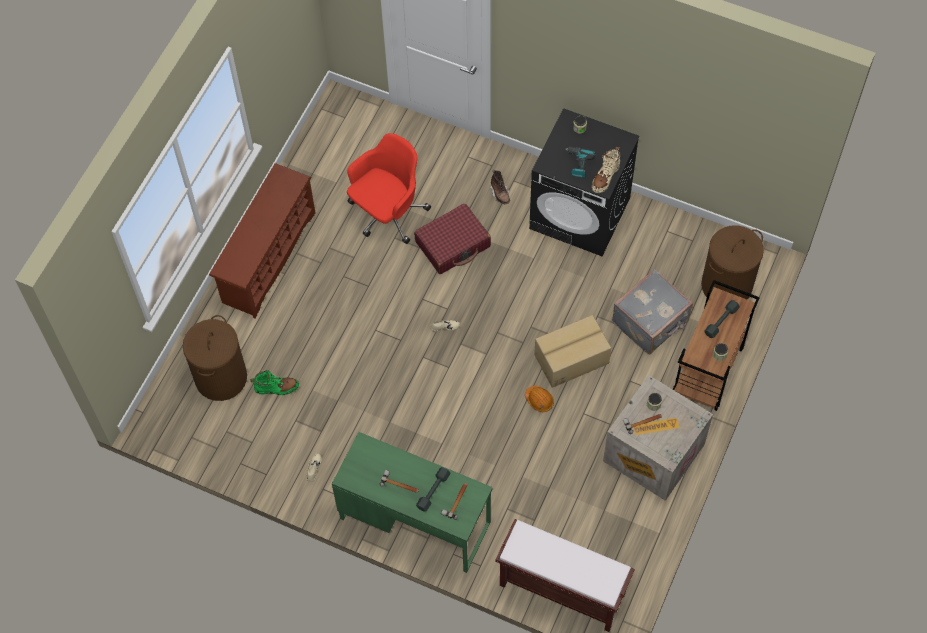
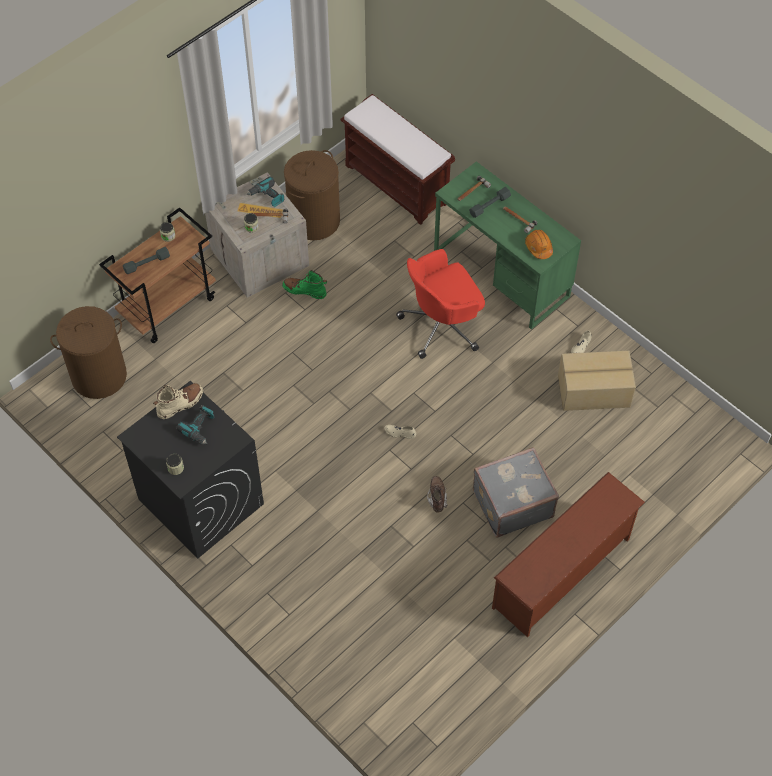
camera: 160 degrees left, 5 degrees down
brown laundry basket [183,315,247,401] -> brown laundry basket moved to [284,150,340,240]
green boot [250,370,299,395] -> green boot moved to [282,270,327,299]
red office chair [347,133,431,244] -> red office chair moved to [396,249,485,359]
red suitcase [414,203,491,274] -> none
brown boot [490,170,510,204] -> brown boot moved to [427,476,448,512]
orange hard hat [525,385,554,412] -> orange hard hat moved to [525,230,553,259]
cardboard box [534,315,611,388] -> cardboard box moved to [558,350,636,411]
grey suitcase [612,269,693,355] -> grey suitcase moved to [473,447,559,538]
none -> power drill [247,177,284,207]

